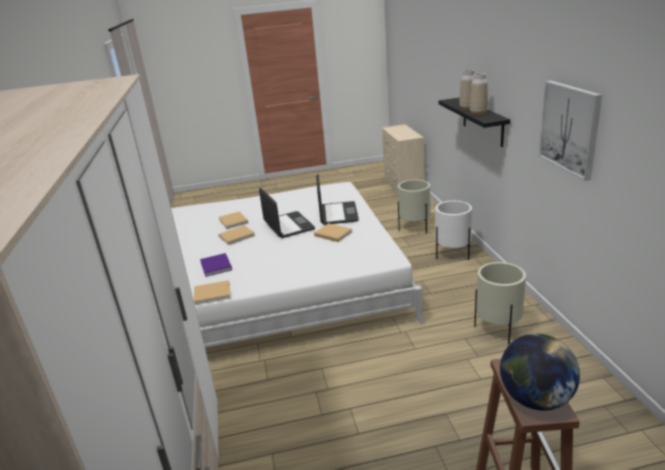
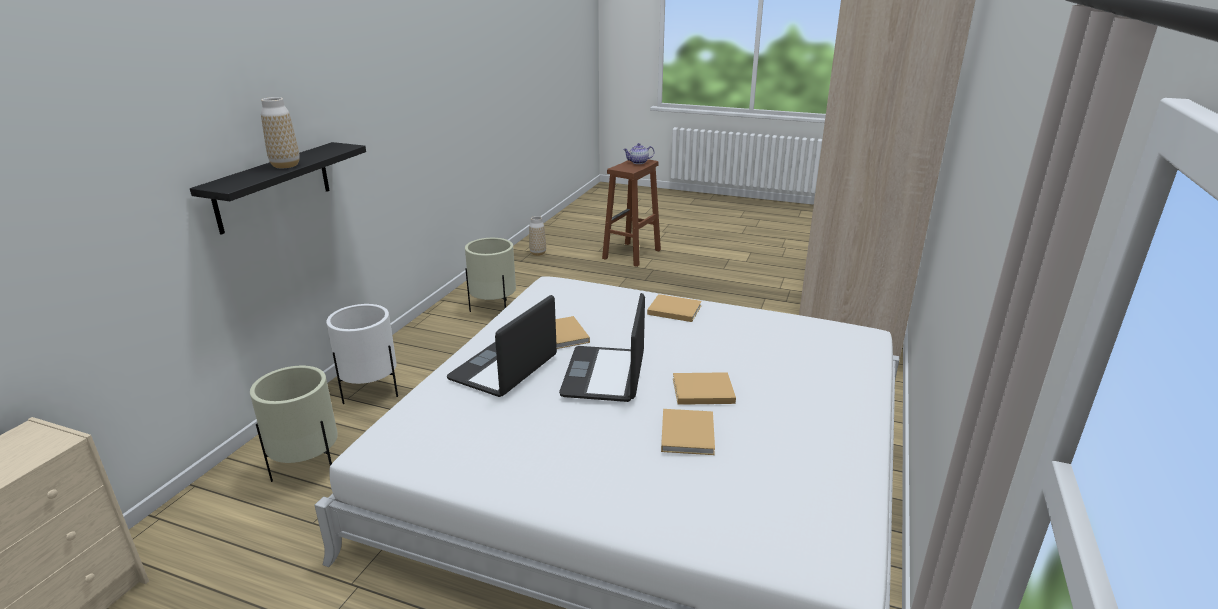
camera: 150 degrees left, 0 degrees up
beige book [194,280,231,305] -> beige book moved to [647,294,702,322]
purple book [200,253,232,277] -> none
vase [470,73,488,115] -> vase moved to [529,216,546,256]
globe [500,334,580,411] -> teapot [623,143,655,164]
picture [539,80,602,181] -> none

